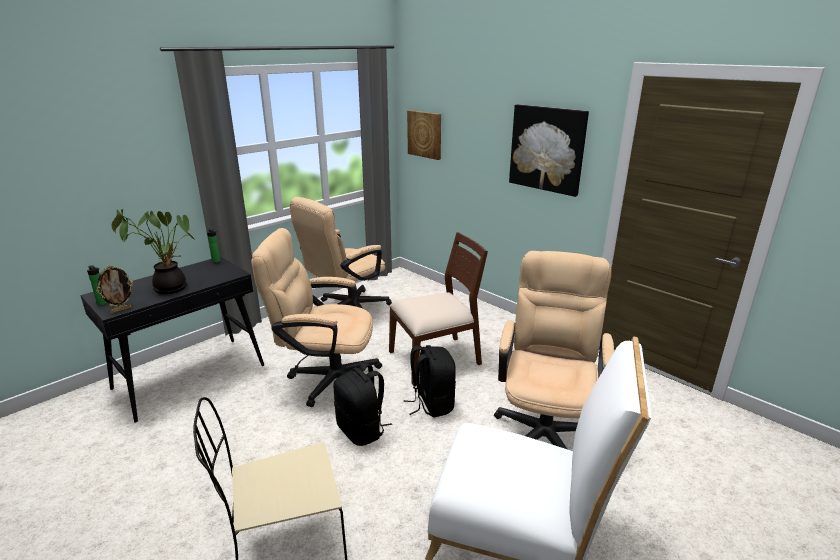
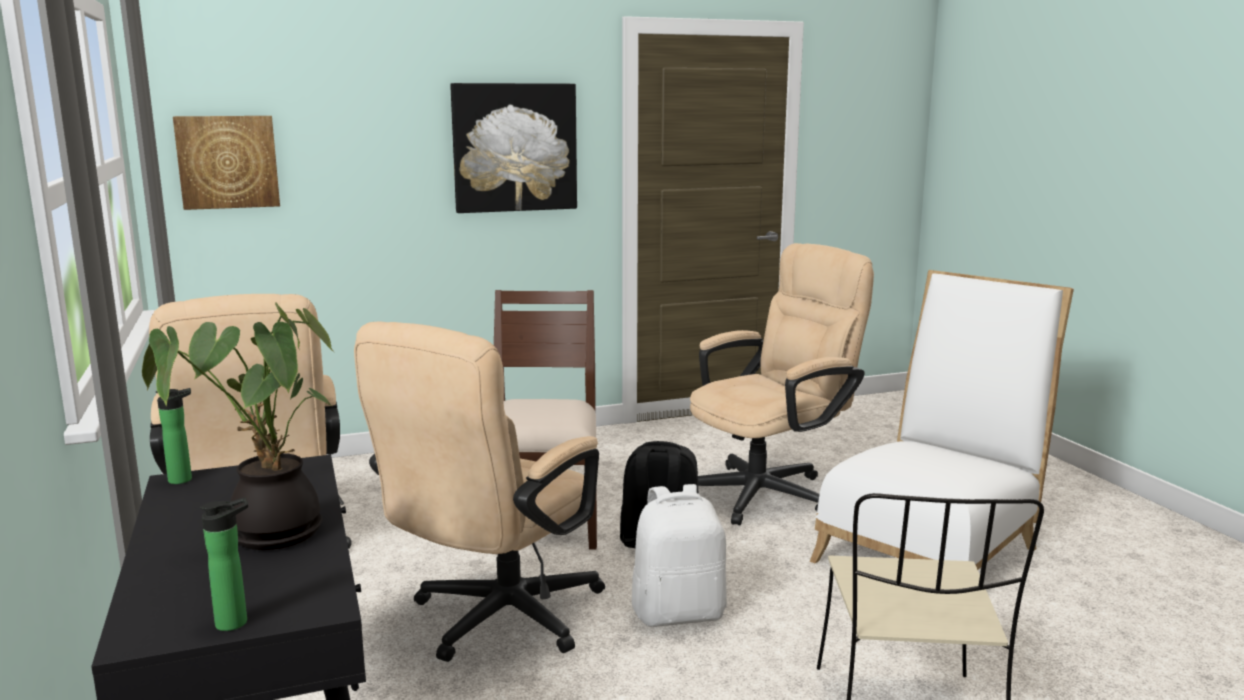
camera: 65 degrees left, 10 degrees down
picture frame [96,265,133,313] -> none
black backpack [333,362,392,446] -> white backpack [632,484,727,627]
beige office chair [494,251,614,449] -> beige office chair turned 105 degrees clockwise [690,243,874,525]

